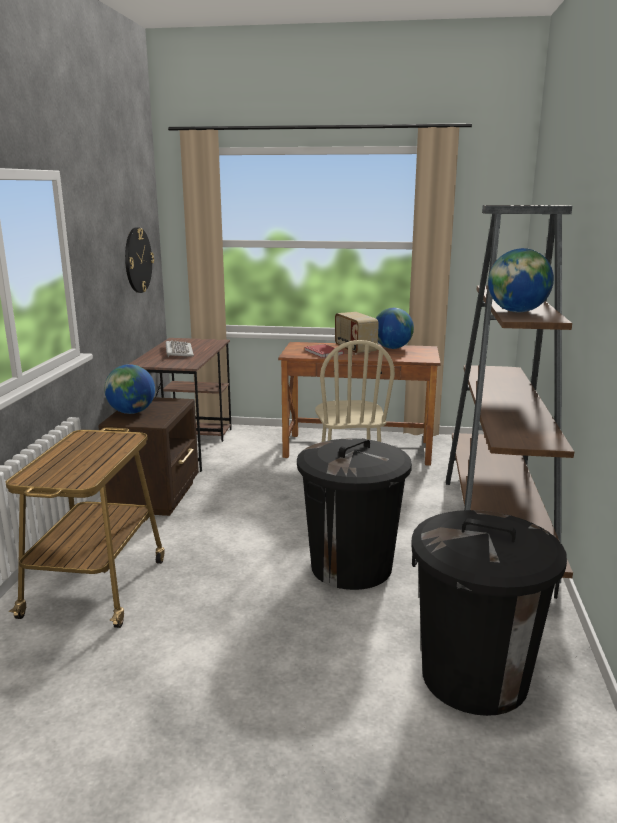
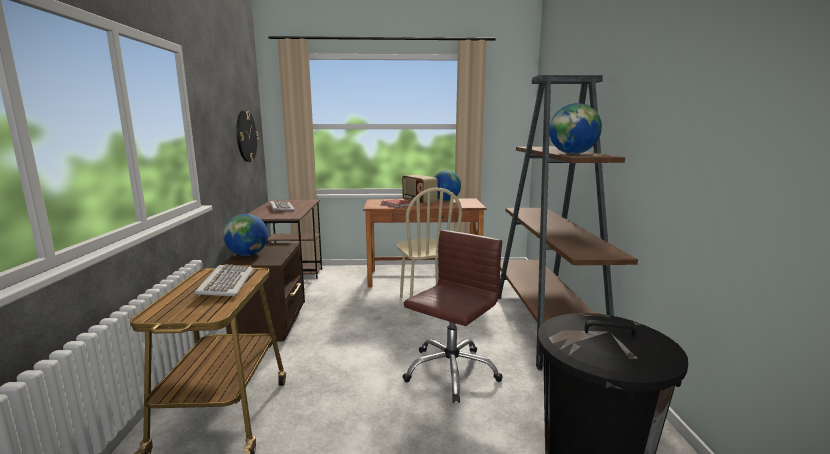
camera: 10 degrees left, 5 degrees down
black trash can [297,438,412,590] -> brown office chair [402,230,503,403]
none -> keyboard [194,264,254,296]

